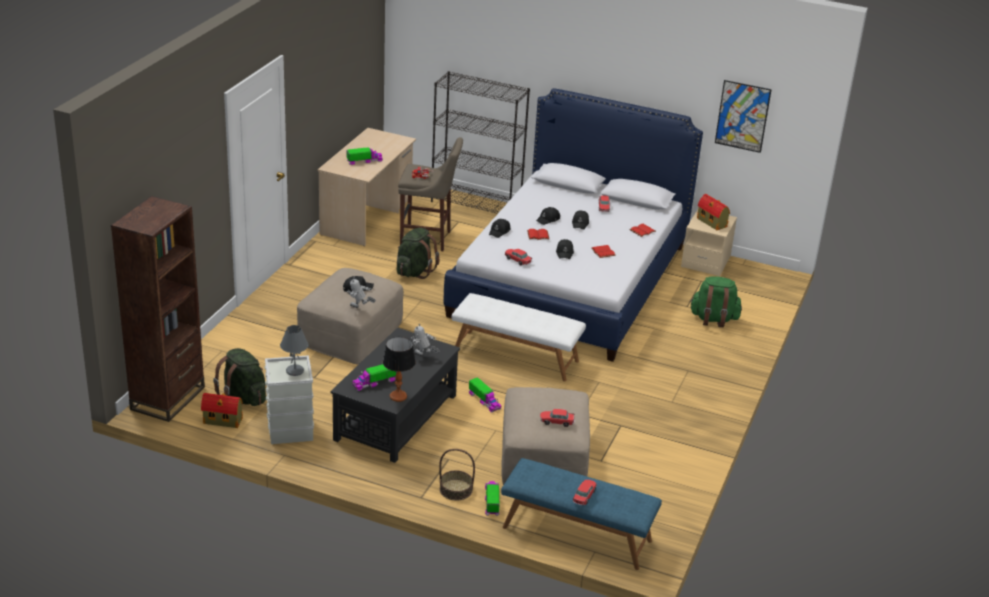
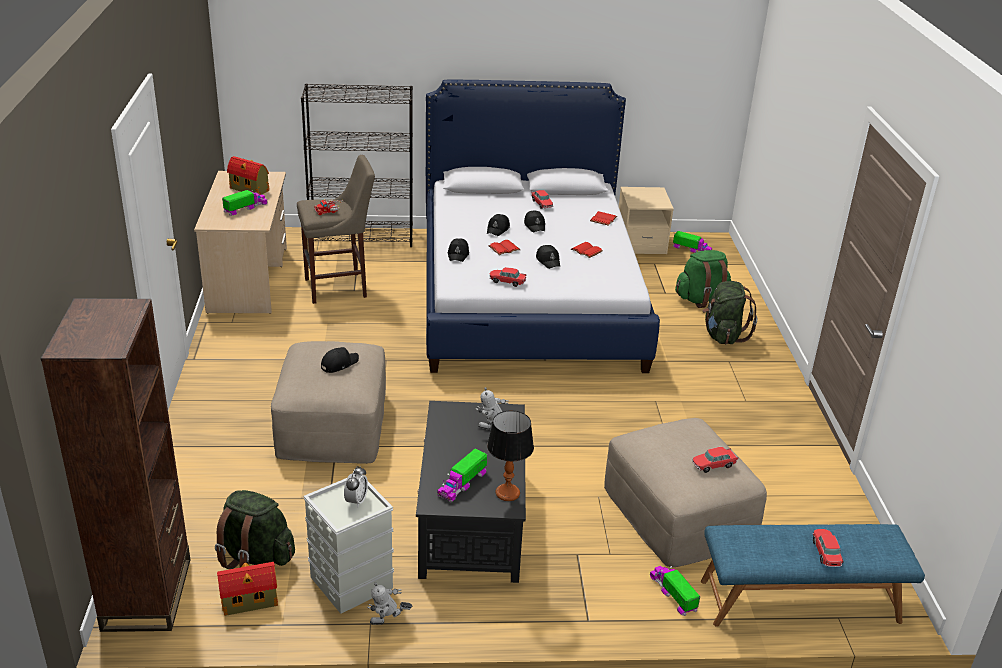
camera: 25 degrees left, 0 degrees up
grey table lamp [280,325,309,376] -> alarm clock [344,466,368,508]
toy robot [347,277,376,308] -> toy robot moved to [367,582,412,625]
green backpack [397,228,439,279] -> green backpack moved to [703,281,757,344]
basket [439,449,475,501] -> none
white bench [451,293,586,381] -> none
toy truck [469,377,501,413] -> toy truck moved to [673,231,712,253]
toy house [697,194,730,230] -> toy house moved to [227,156,269,195]
picture [715,80,772,153] -> none

